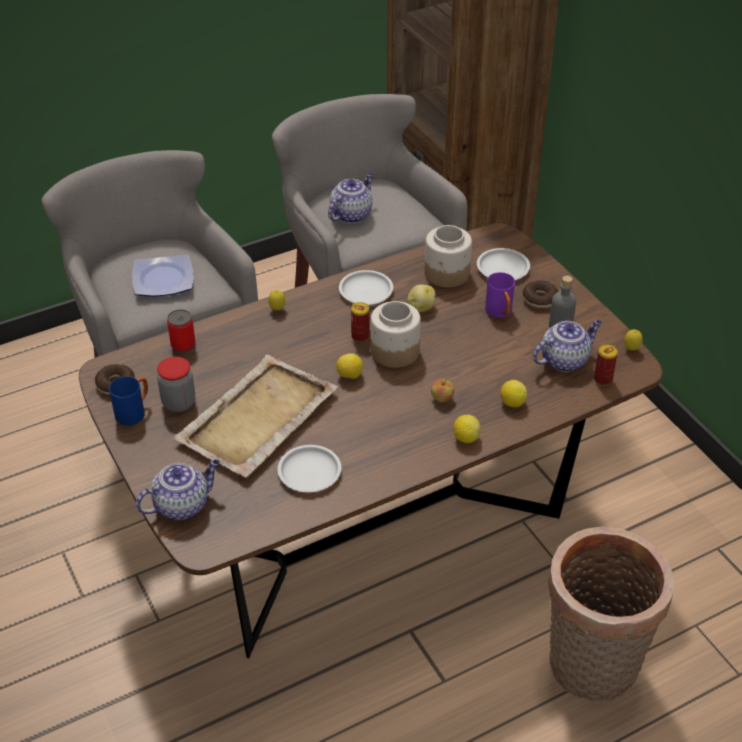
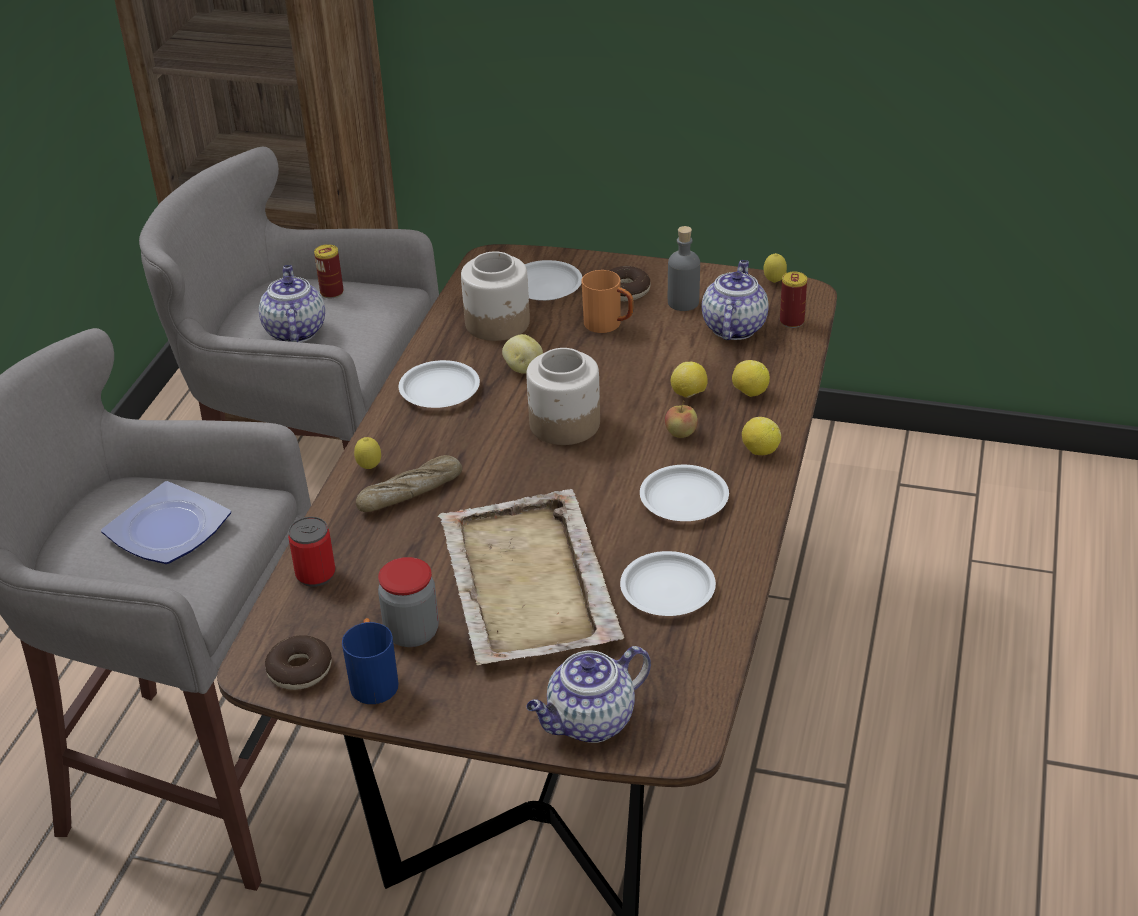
camera: 45 degrees left, 5 degrees down
teapot [136,460,220,520] -> teapot turned 135 degrees counterclockwise [526,646,651,743]
lemon [336,353,363,379] -> lemon moved to [670,362,708,398]
can [351,302,369,342] -> can moved to [314,244,344,299]
purple mug [485,272,515,318] -> orange mug [581,270,634,333]
basket [548,526,674,702] -> none
none -> bread [356,455,462,512]
none -> white plate [640,465,729,521]

